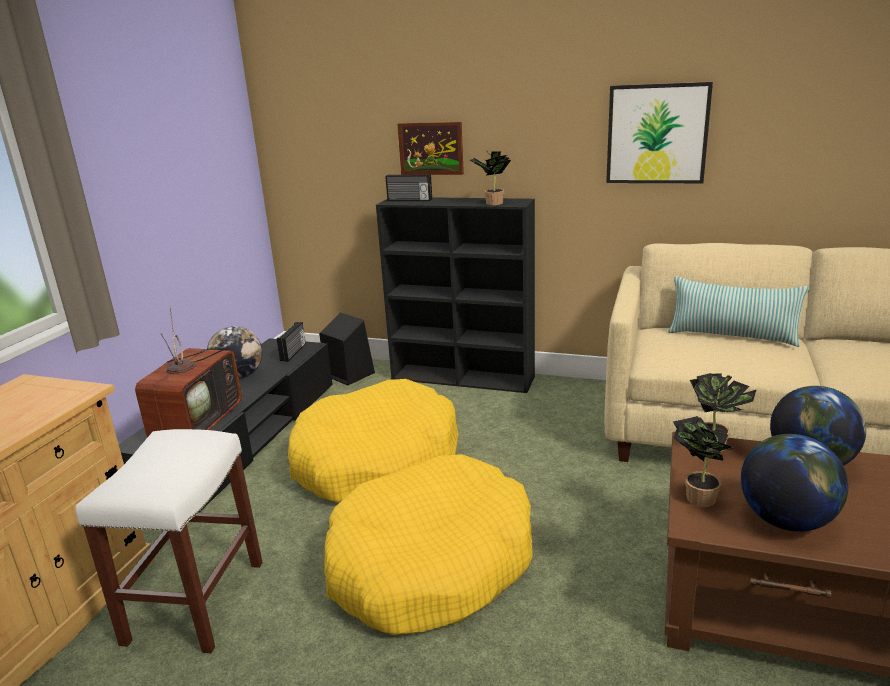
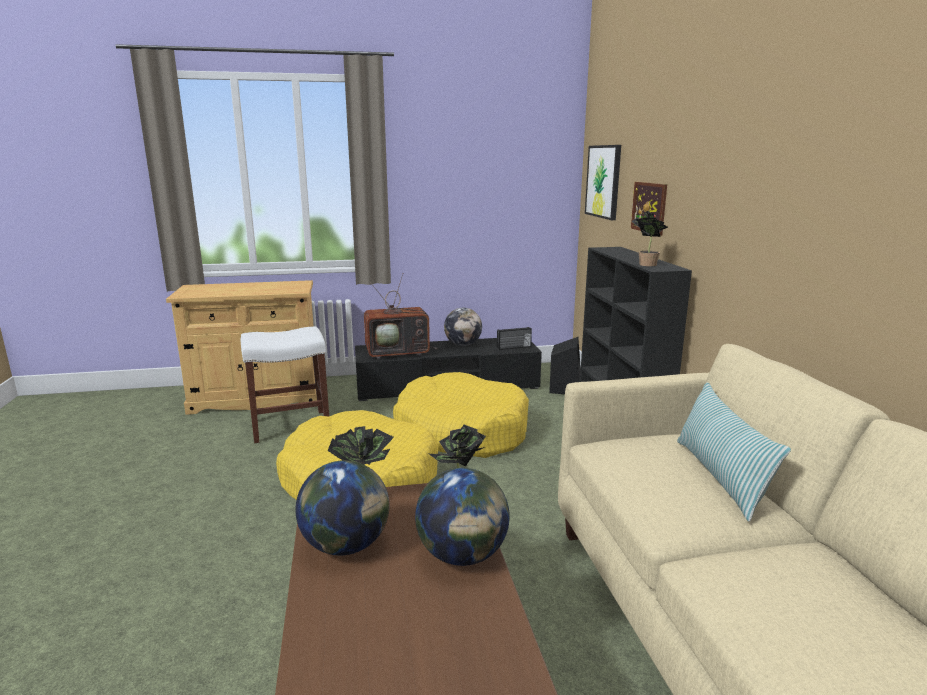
camera: 60 degrees right, 5 degrees down
radio [386,174,432,201] -> none
picture [606,82,713,183] -> picture moved to [585,145,621,220]

